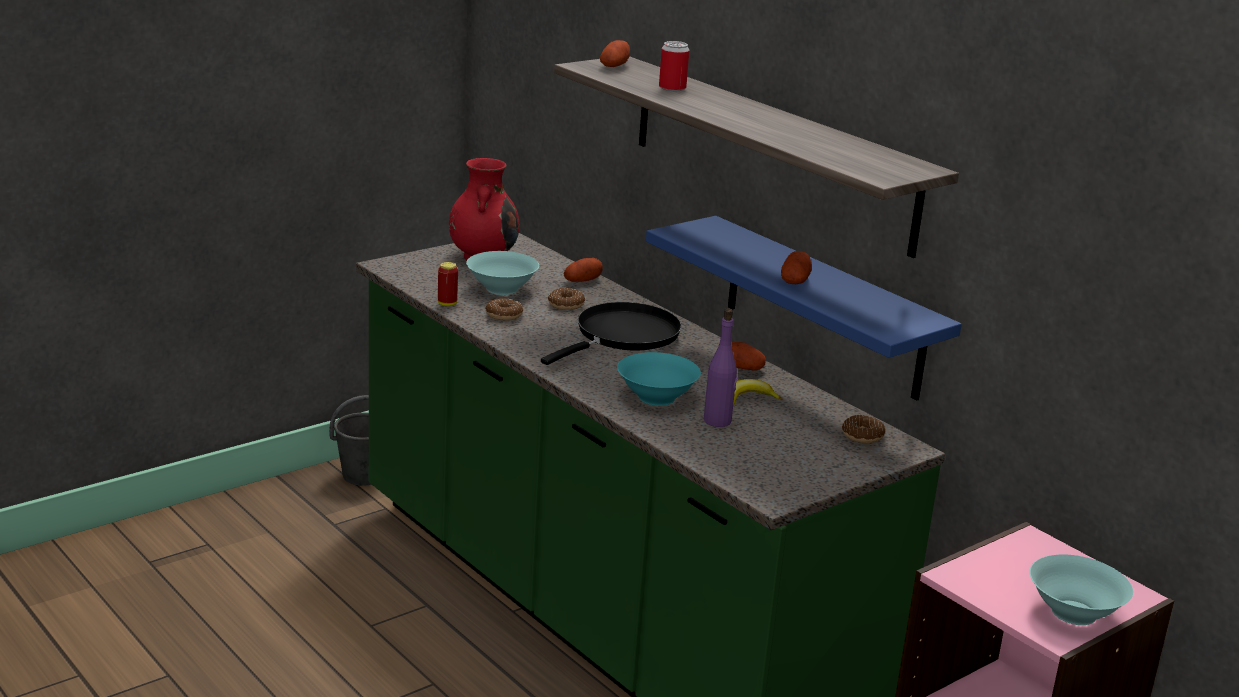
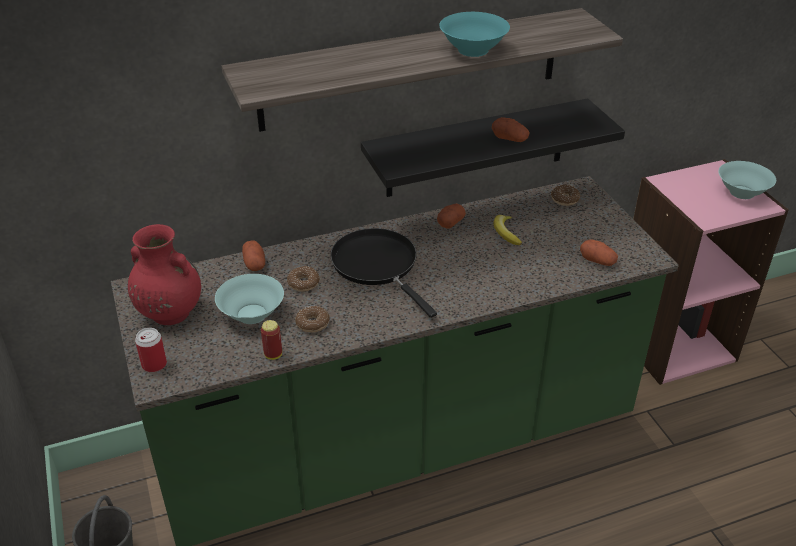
camera: 70 degrees left, 15 degrees up
potato [600,40,630,67] -> potato moved to [580,239,618,266]
turquoise bowl [617,352,701,406] -> turquoise bowl moved to [439,12,510,57]
blue shelf [646,216,962,401] -> black shelf [361,98,625,197]
can [659,41,689,91] -> can moved to [135,328,167,372]
purple bottle [704,308,737,427] -> none

